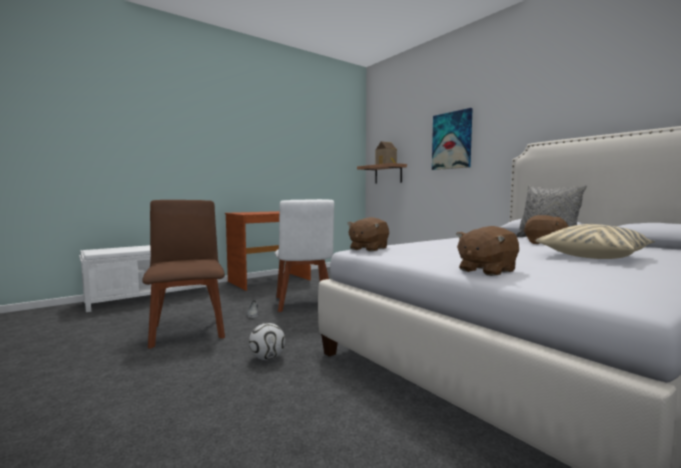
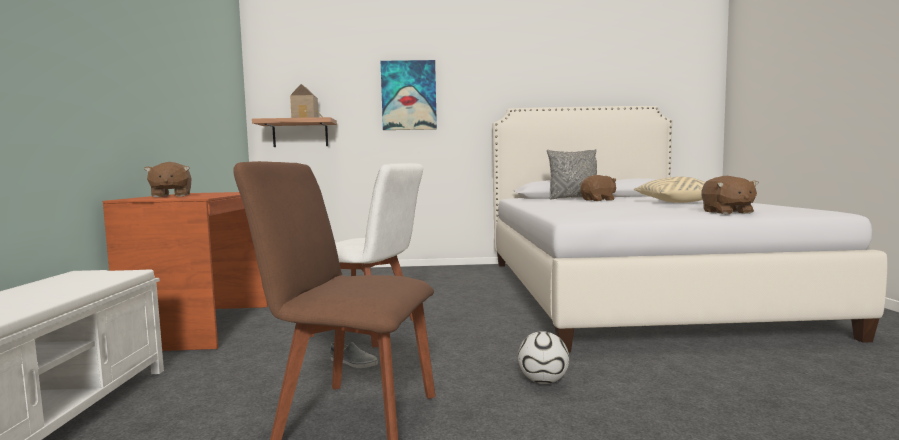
camera: 55 degrees left, 0 degrees up
brown plush toy [347,217,389,252] -> brown plush toy moved to [144,162,192,197]

